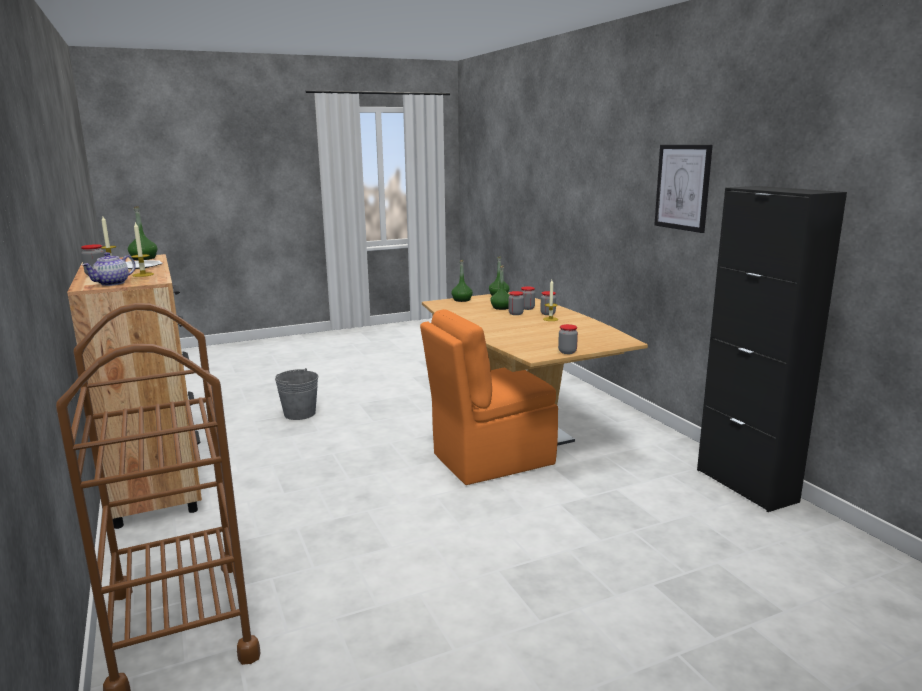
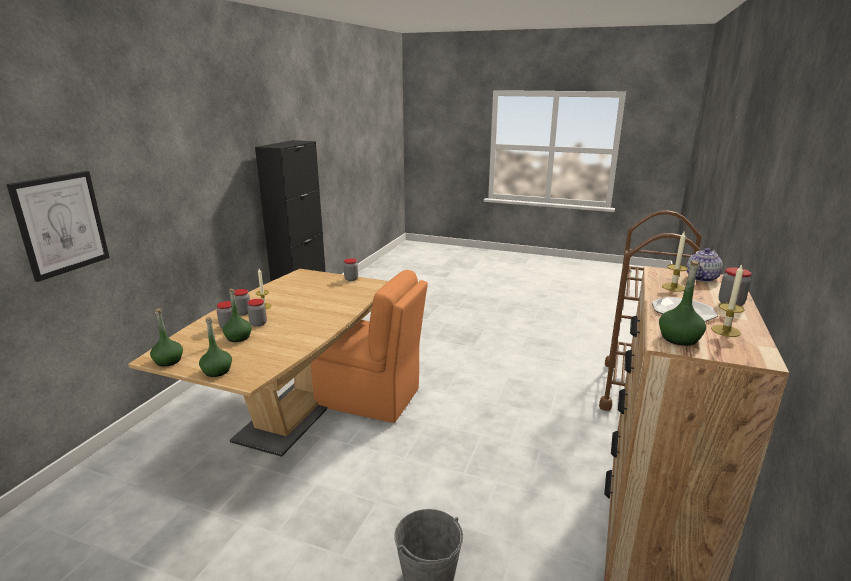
camera: 135 degrees left, 5 degrees up
teapot [82,252,136,286] -> teapot turned 150 degrees clockwise [686,248,723,282]
picture [654,145,713,233] -> picture moved to [6,171,109,282]

